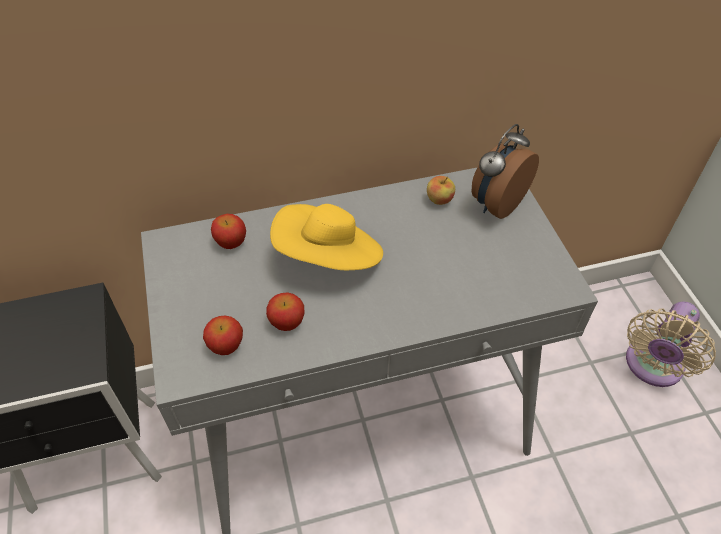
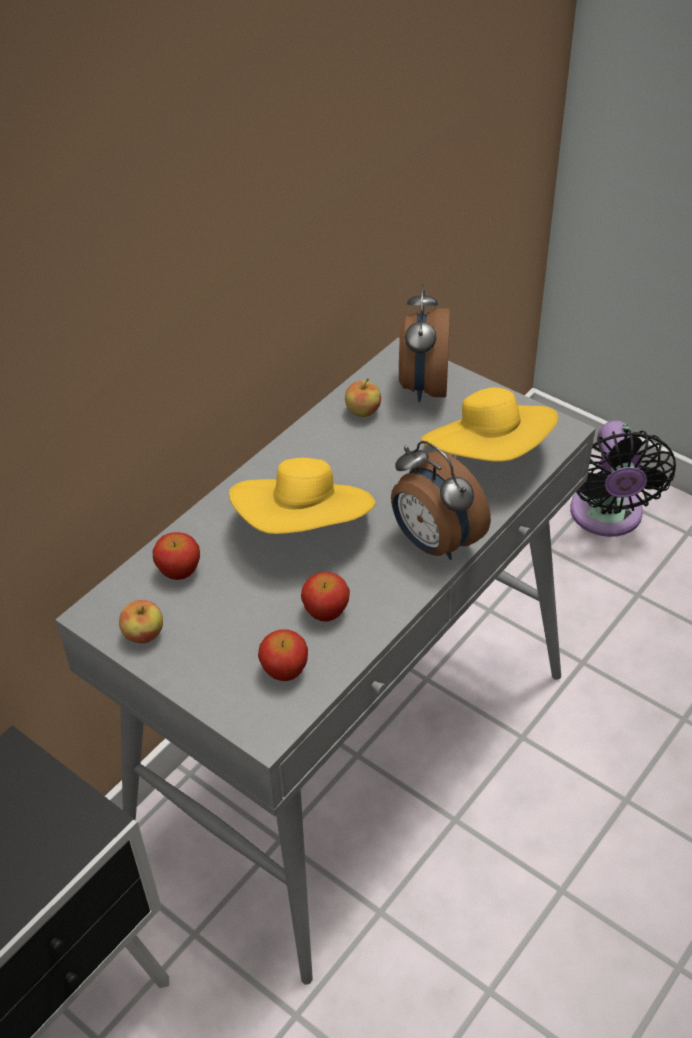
camera: 35 degrees left, 5 degrees down
beige fan [626,301,716,387] -> black fan [570,420,676,537]
none -> apple [119,600,163,644]
none -> alarm clock [391,441,491,560]
none -> yellow hat [421,387,558,461]

